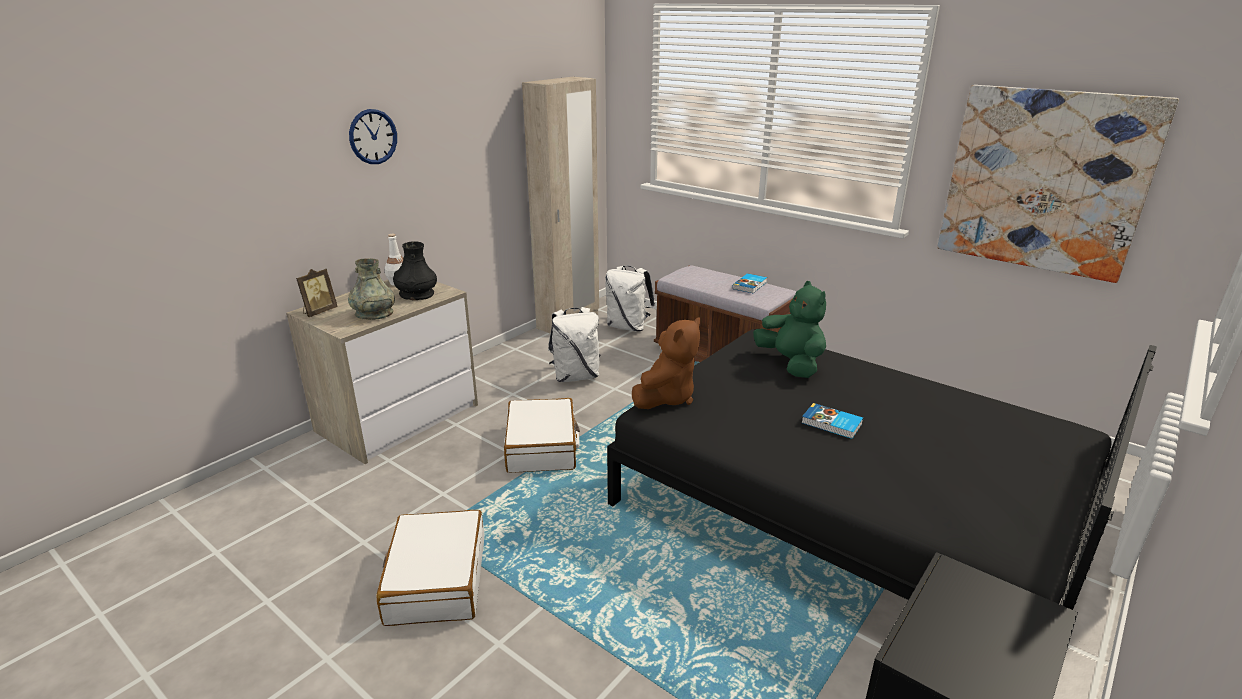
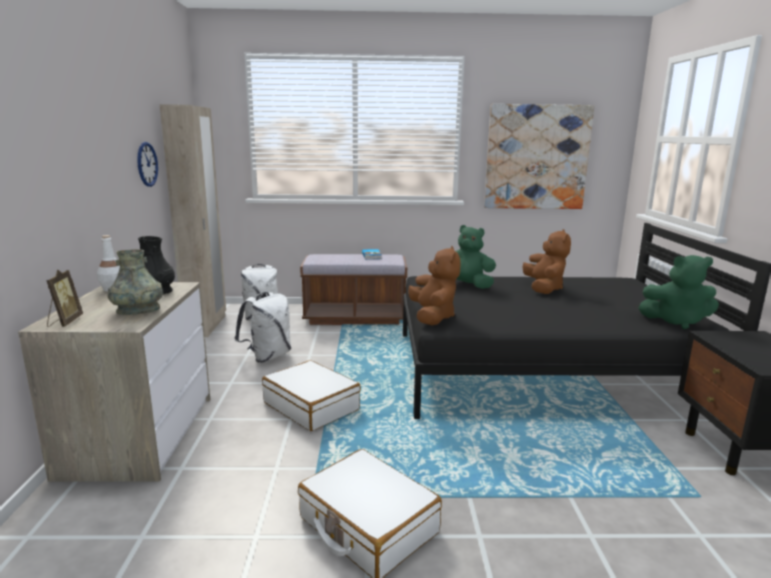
camera: 40 degrees left, 10 degrees down
wall clock [349,109,397,164] -> wall clock moved to [137,142,158,187]
book [801,403,863,439] -> none
none -> brown plush toy [522,229,571,294]
none -> green plush toy [638,255,719,329]

